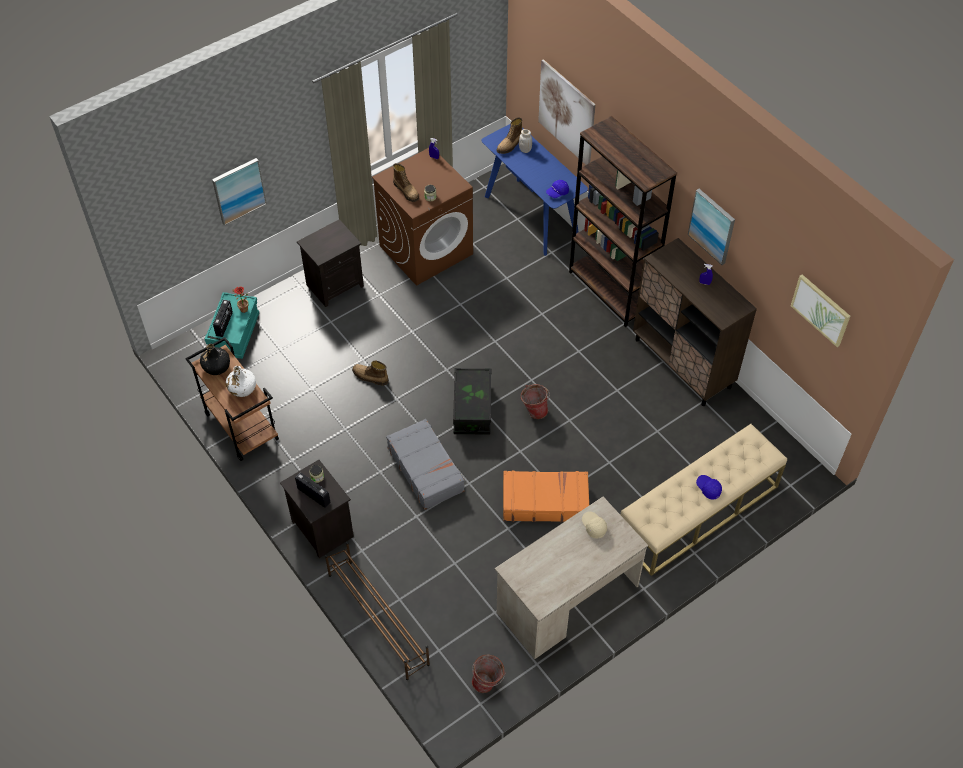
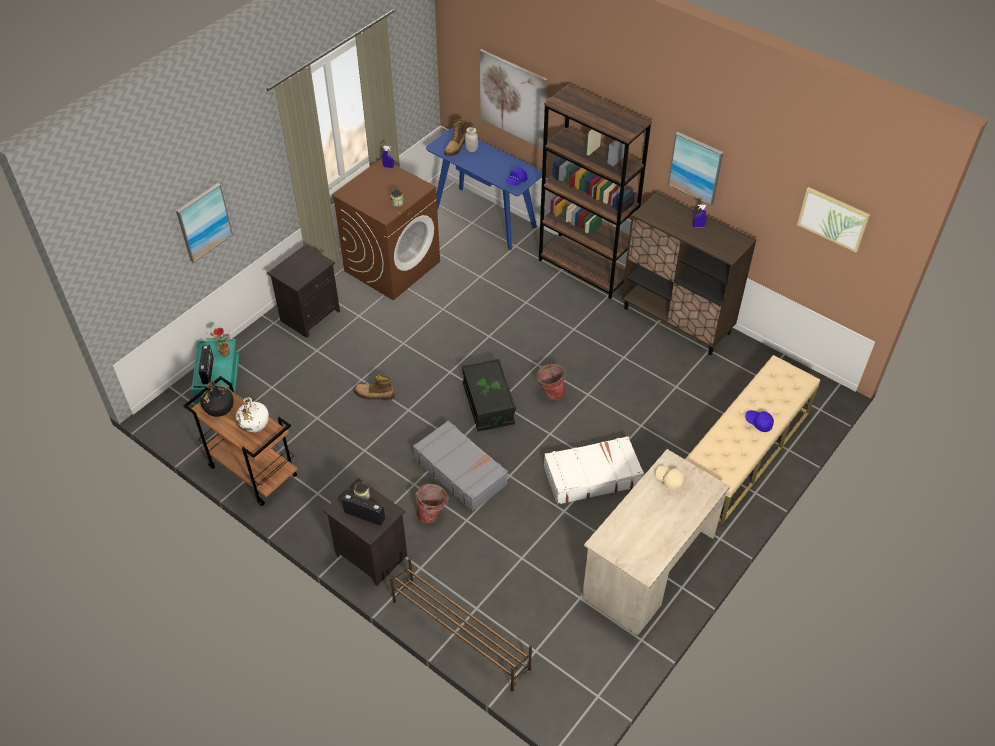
camera: 15 degrees left, 5 degrees down
boot [393,163,419,202] -> none
bucket [472,655,506,693] -> bucket moved to [416,484,449,523]
orange suitcase [503,470,589,522] -> white suitcase [544,436,644,505]

